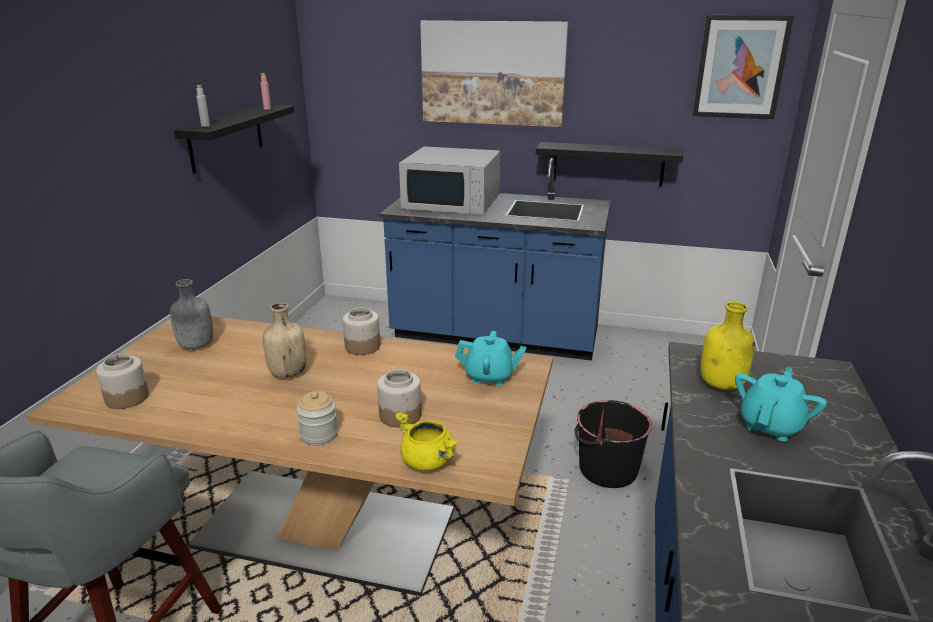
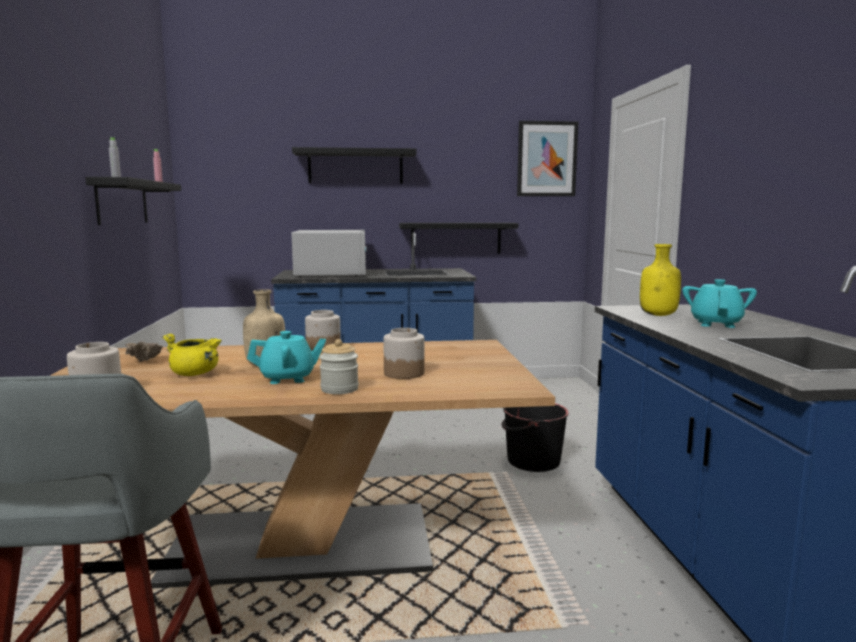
camera: 20 degrees left, 15 degrees down
grey bottle [170,279,213,349] -> beige bowl [125,341,163,362]
yellow cooking pot [394,412,458,471] -> yellow cooking pot moved to [162,333,222,376]
white microwave [399,146,500,215] -> white microwave turned 90 degrees counterclockwise [291,230,367,277]
picture [420,20,569,127] -> black shelf [292,147,417,184]
turquoise teapot [455,331,526,386] -> turquoise teapot moved to [247,331,326,384]

